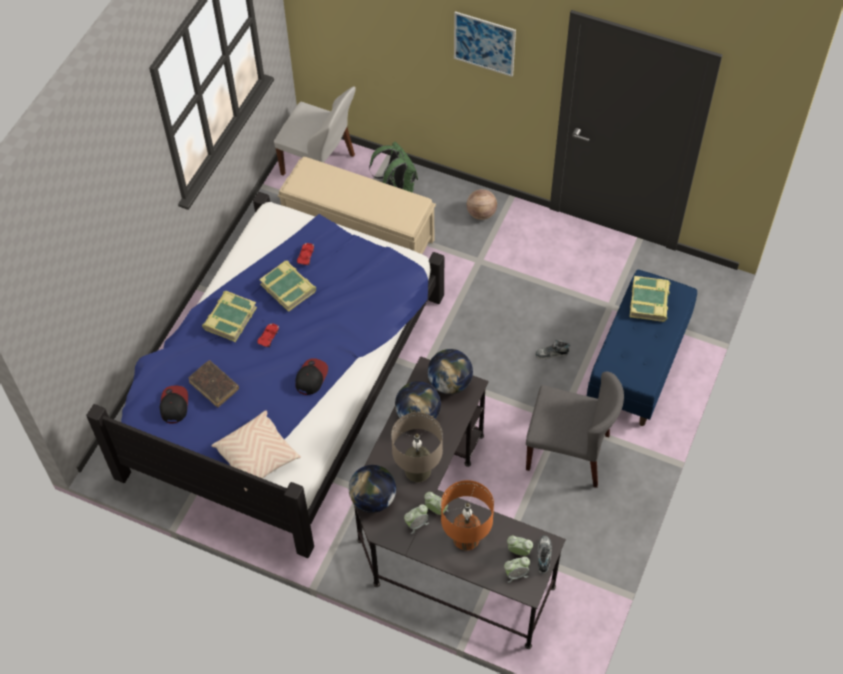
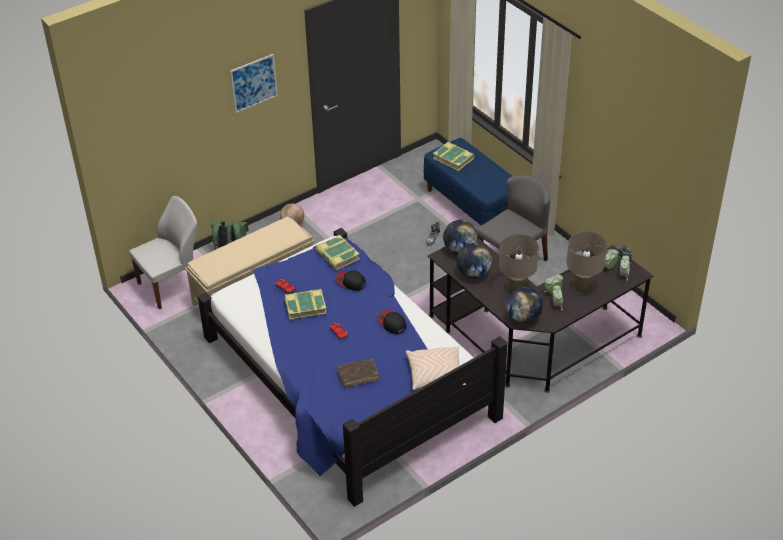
camera: 60 degrees left, 15 degrees down
cap [160,385,188,423] -> cap moved to [335,270,366,291]
book [202,291,257,342] -> book moved to [316,235,360,270]
orange table lamp [441,480,494,550] -> beige table lamp [566,231,607,294]

